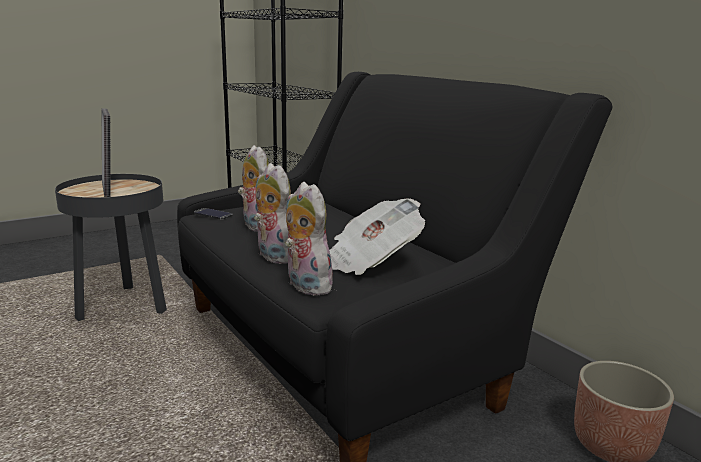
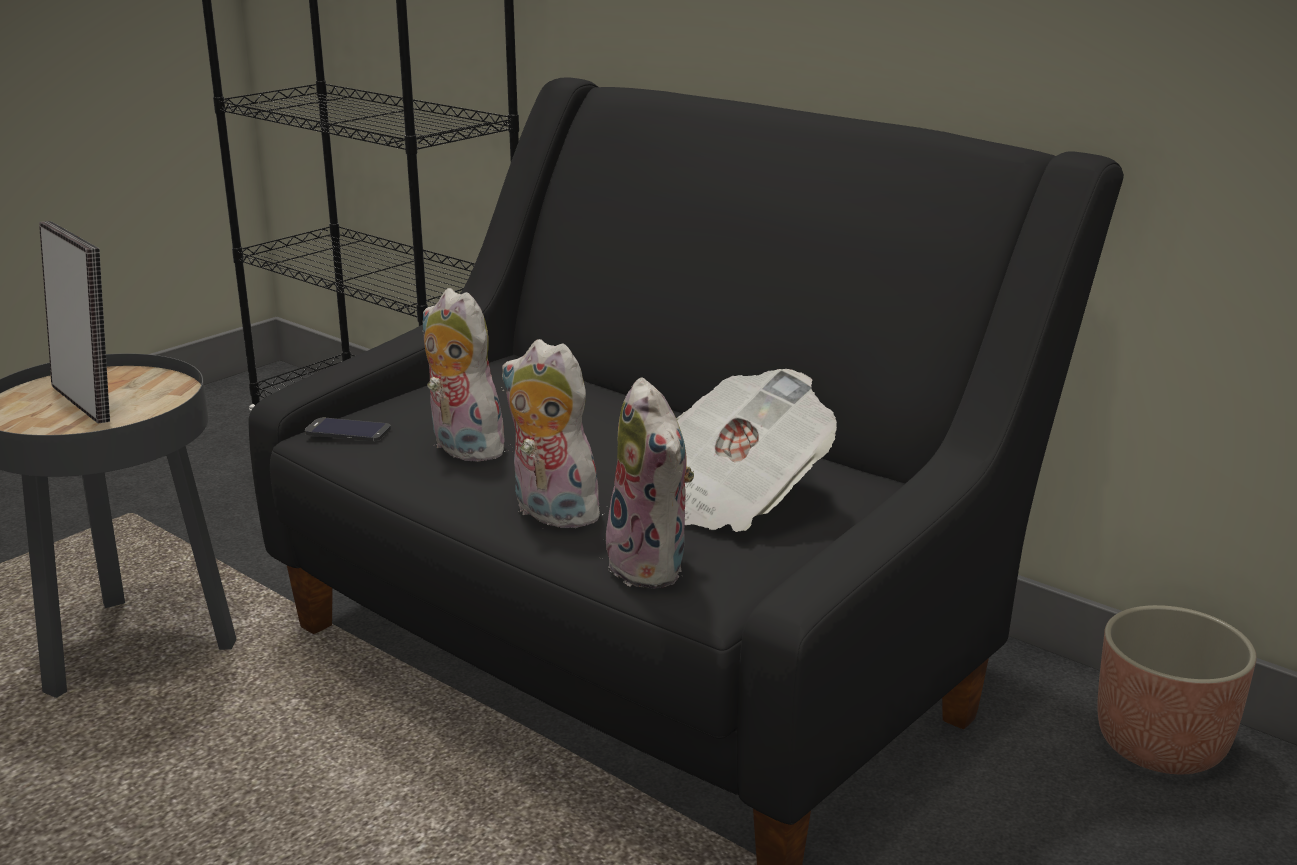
camera: 15 degrees left, 5 degrees up
plush toy [285,182,337,296] -> plush toy turned 150 degrees counterclockwise [606,378,694,588]

